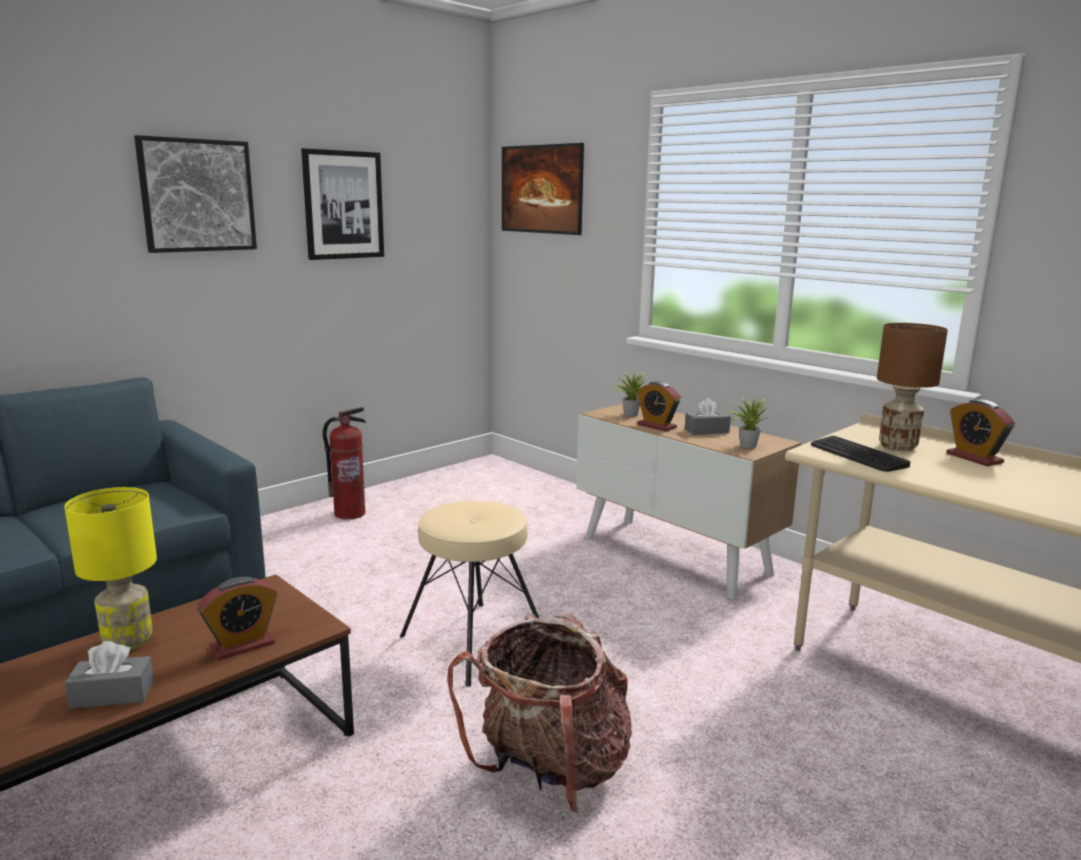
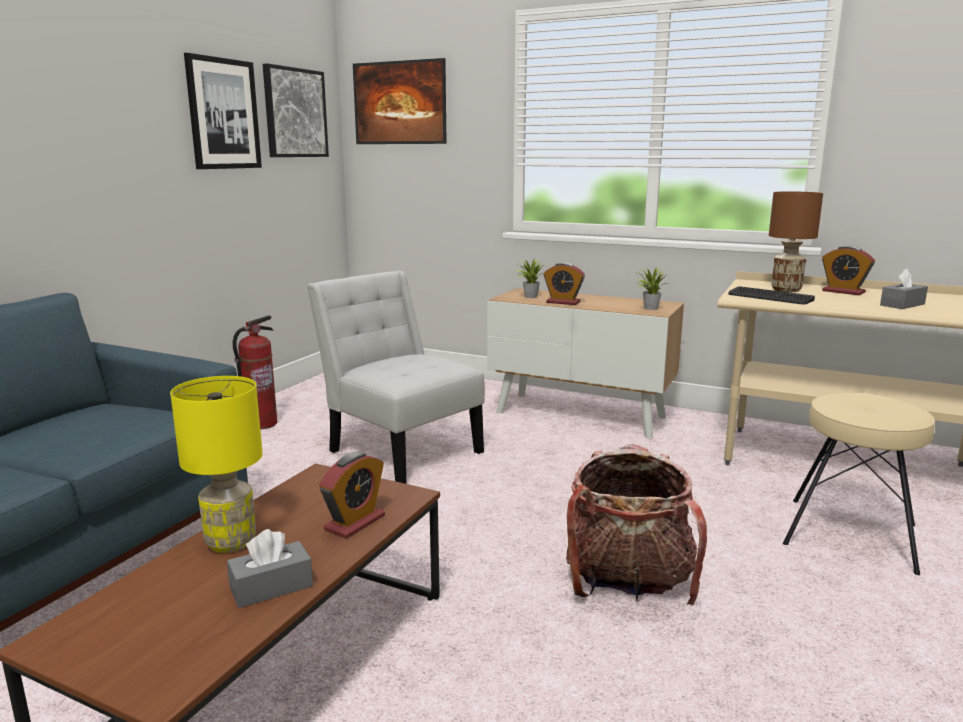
camera: 20 degrees left, 0 degrees up
picture [134,135,257,253] -> picture moved to [263,63,329,157]
beige stool [400,501,539,687] -> beige stool moved to [783,393,935,575]
grey tissue box [685,398,731,435] -> grey tissue box moved to [880,268,928,309]
none -> white chair [307,271,485,484]

